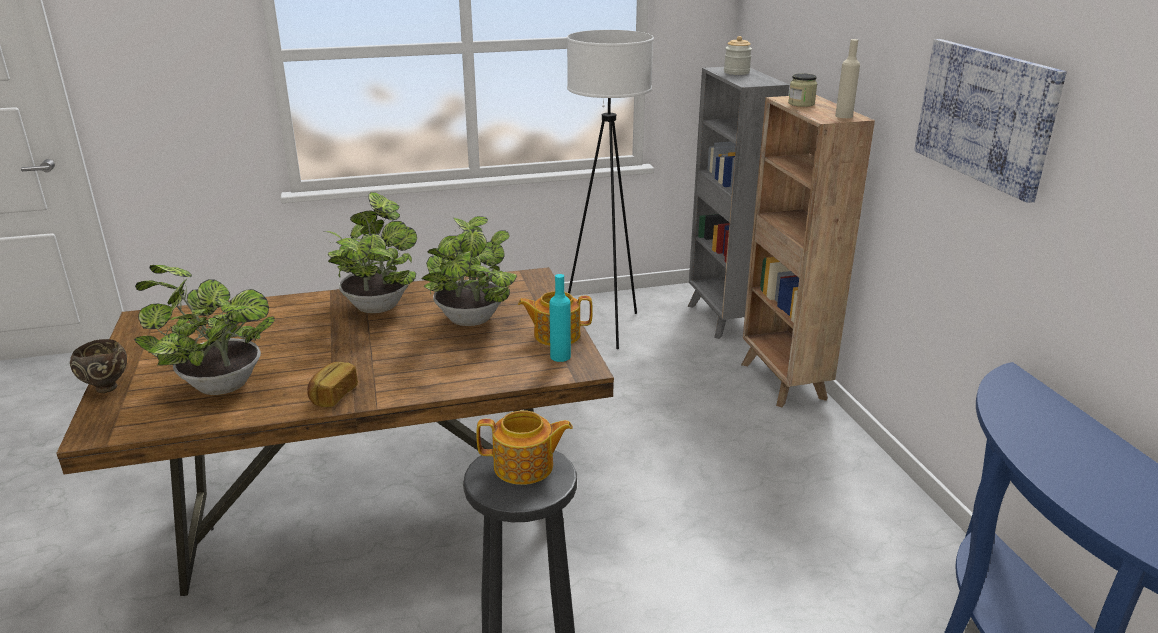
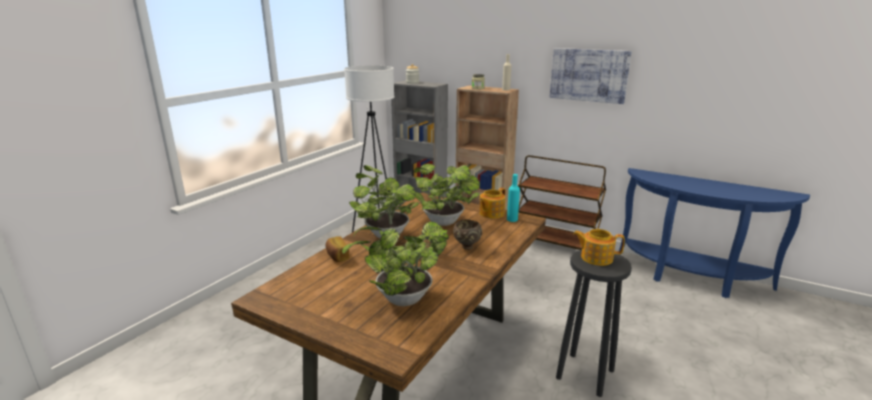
camera: 45 degrees left, 5 degrees down
brown bowl [70,339,127,393] -> brown bowl moved to [453,219,482,250]
bread [307,362,358,407] -> bread moved to [325,237,349,262]
teapot [476,410,573,485] -> teapot turned 120 degrees counterclockwise [573,229,625,266]
none -> brown cart [518,155,606,250]

